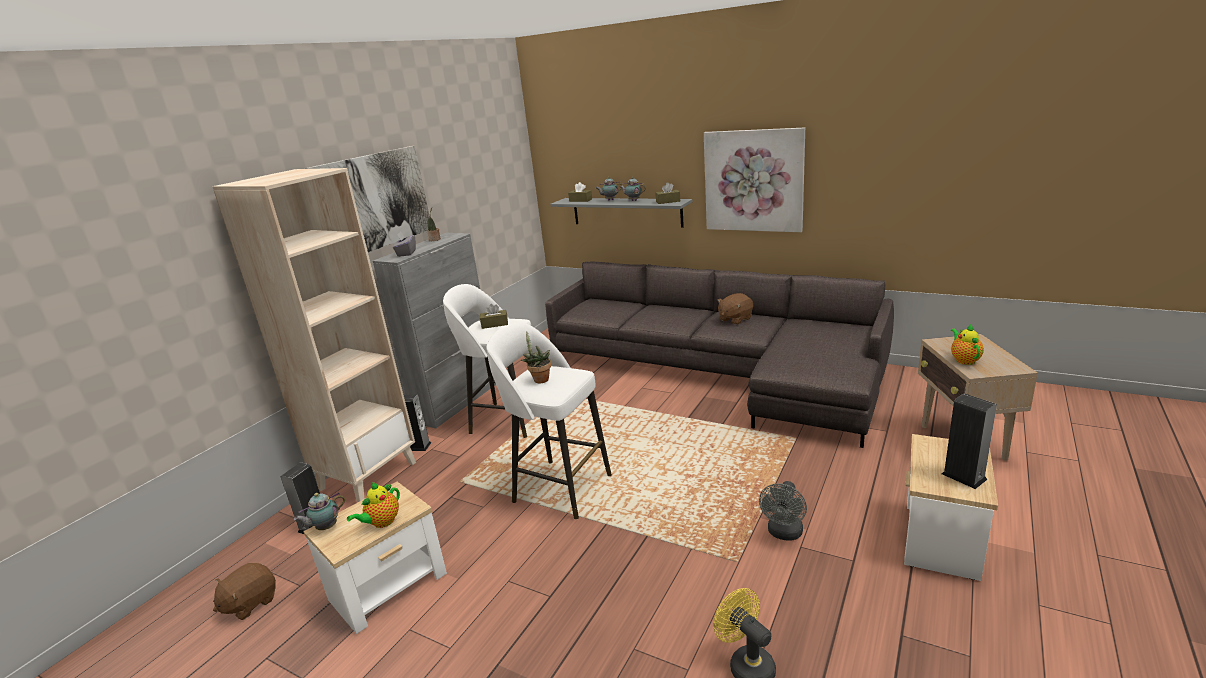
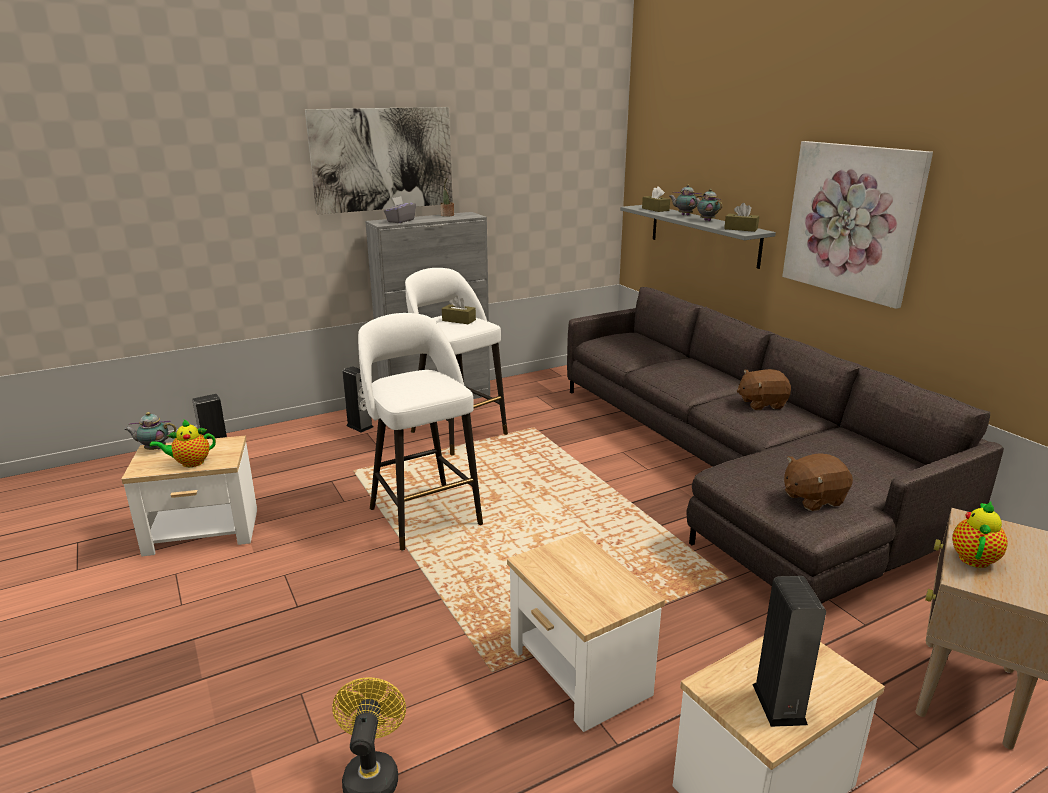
camera: 30 degrees right, 0 degrees up
beige bookcase [212,168,416,503] -> none
brown plush toy [213,563,276,620] -> brown plush toy moved to [784,453,853,511]
potted plant [521,331,551,383] -> none
grey fan [759,481,807,540] -> side table [507,532,665,732]

